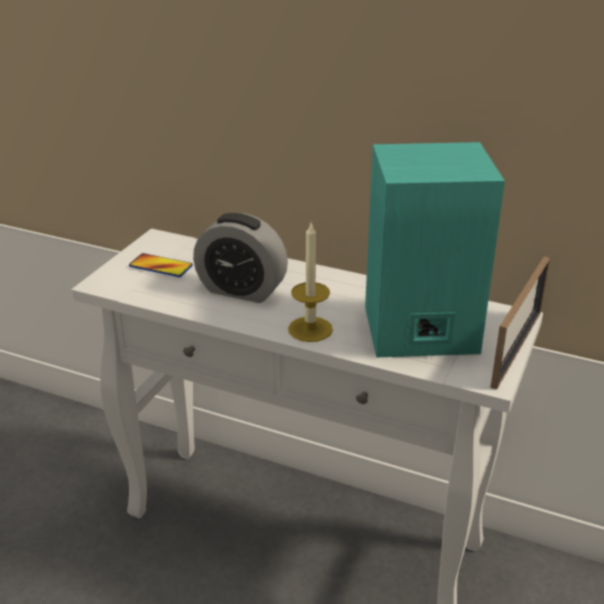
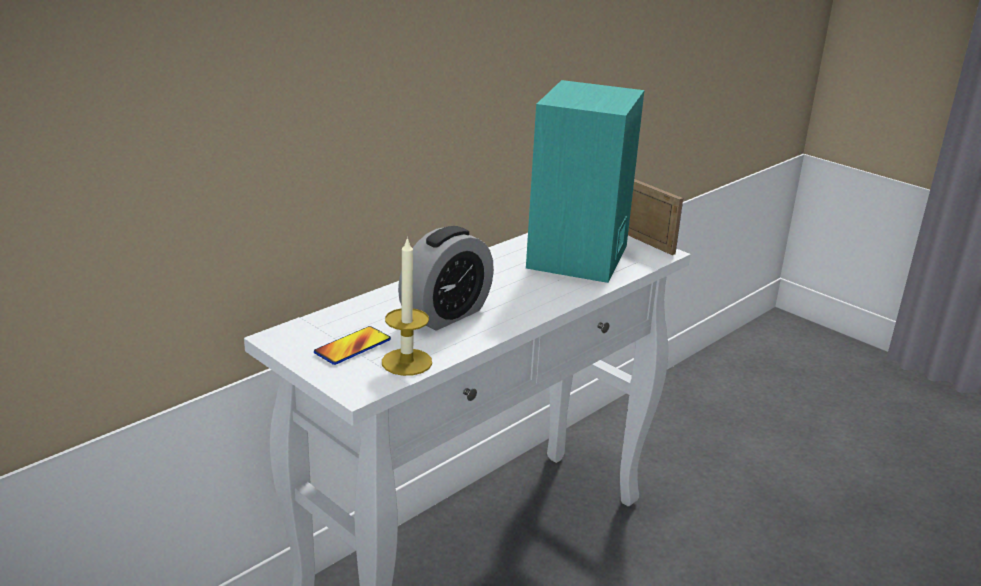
camera: 70 degrees left, 5 degrees down
candle [288,223,333,342] -> candle moved to [382,236,432,376]

